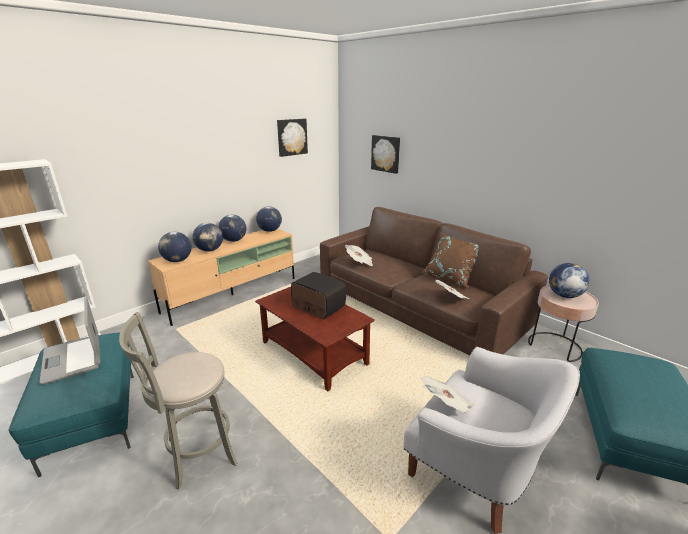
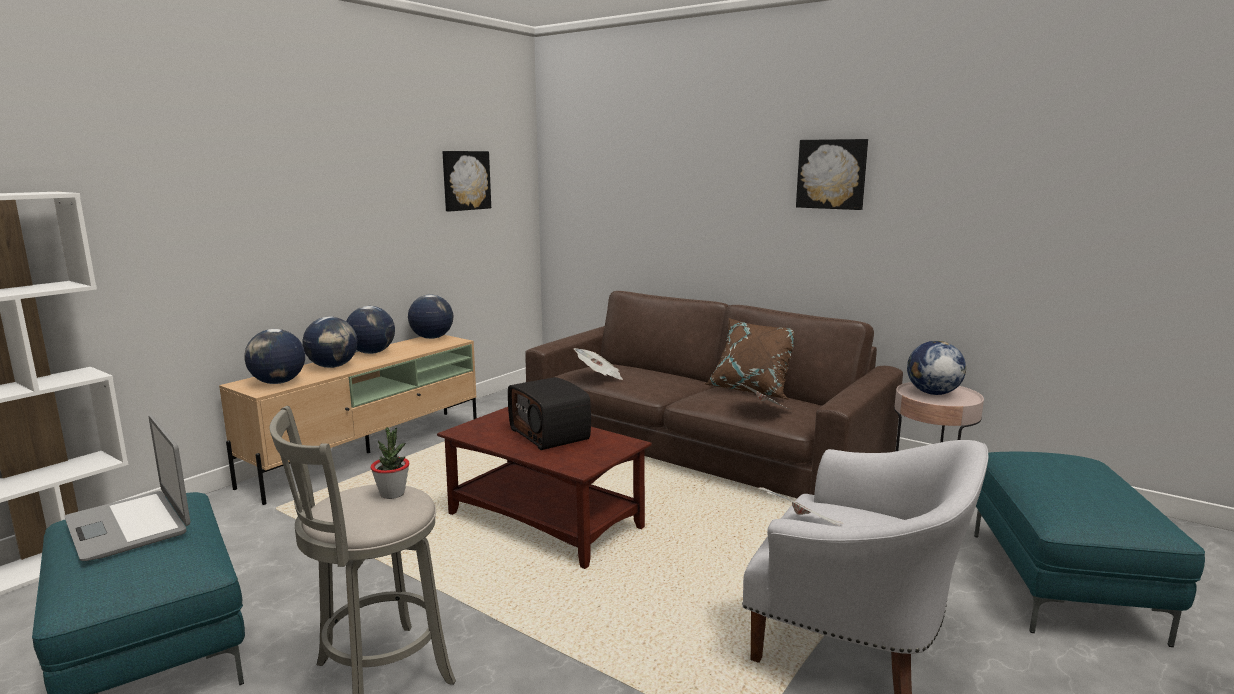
camera: 10 degrees left, 10 degrees down
radio [291,272,346,319] -> radio turned 150 degrees counterclockwise [508,377,591,450]
picture [371,135,400,174] -> picture moved to [796,139,868,210]
none -> potted plant [370,427,409,499]

